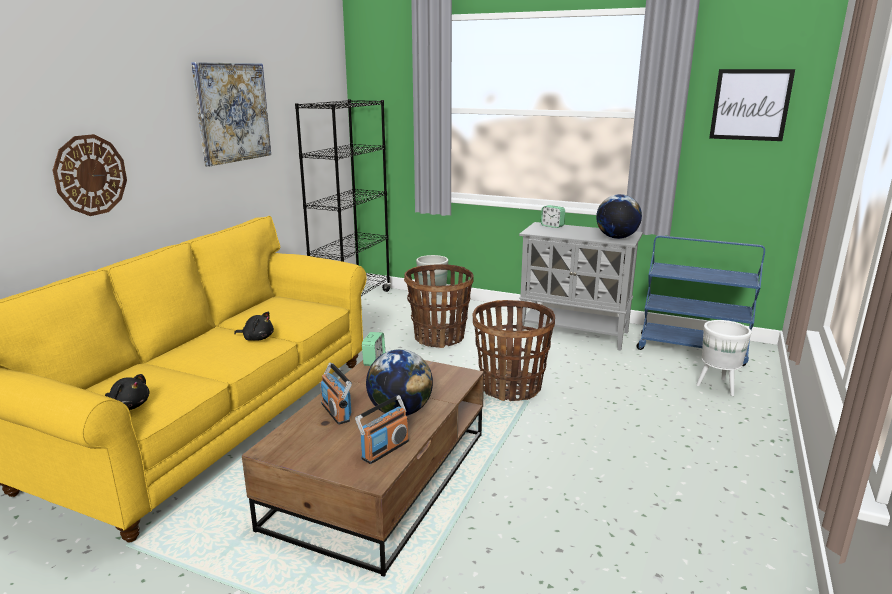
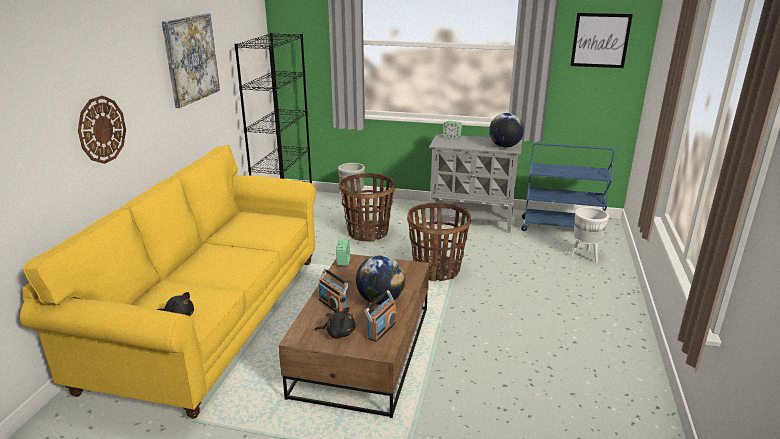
camera: 10 degrees left, 5 degrees up
black plush toy [234,312,274,341] -> black plush toy moved to [315,307,355,338]

